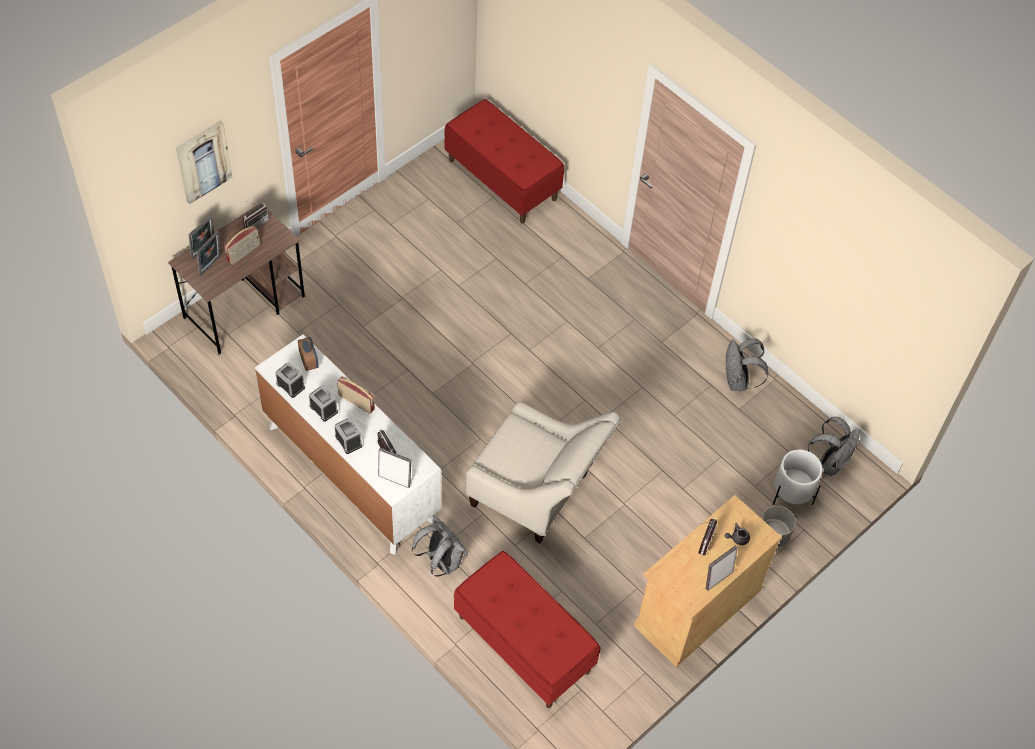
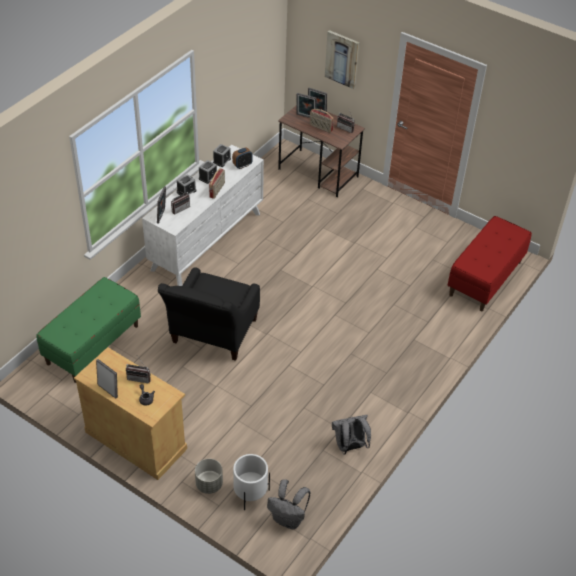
camera: 80 degrees right, 10 degrees down
grey backpack [412,517,467,577] -> none
red bench [454,551,600,708] -> green bench [36,277,141,383]
beige armchair [466,401,622,543] -> black armchair [158,267,260,361]

